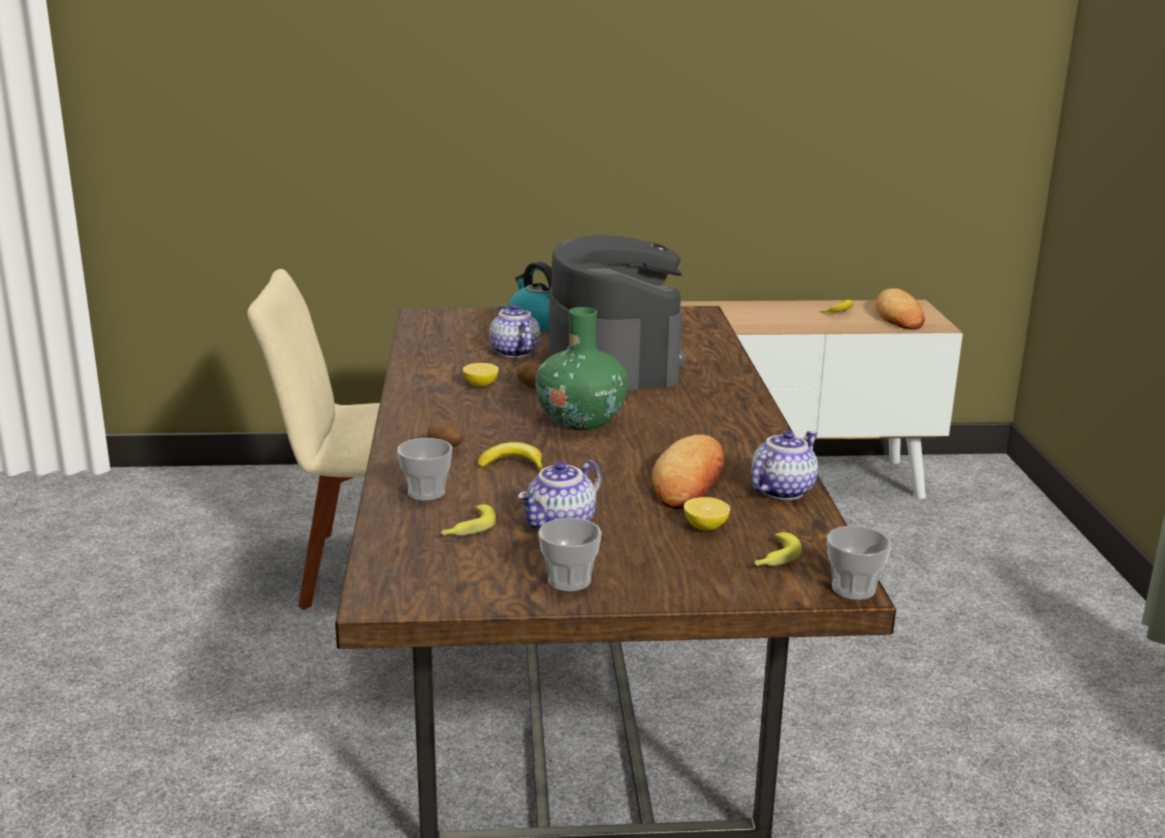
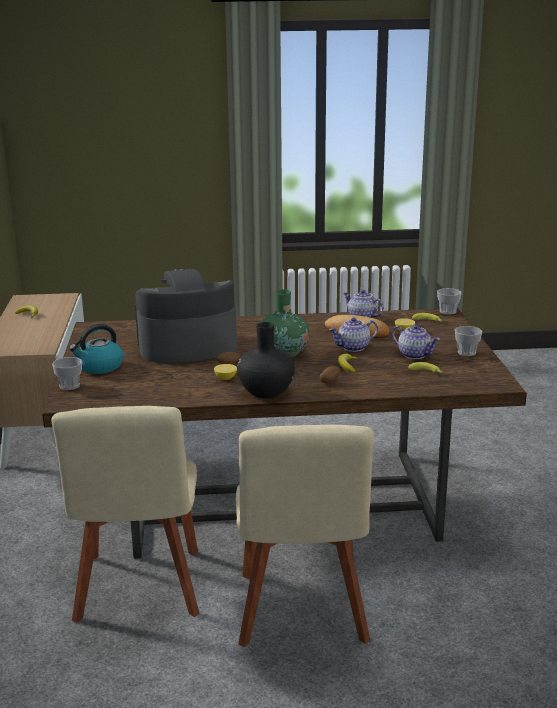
camera: 90 degrees left, 0 degrees up
cup [397,438,452,501] -> cup moved to [52,357,82,390]
teapot [489,304,540,358] -> teapot moved to [329,317,378,352]
bread [876,288,925,330] -> none
none -> beige chair [235,425,374,647]
none -> black vase [237,322,295,398]

